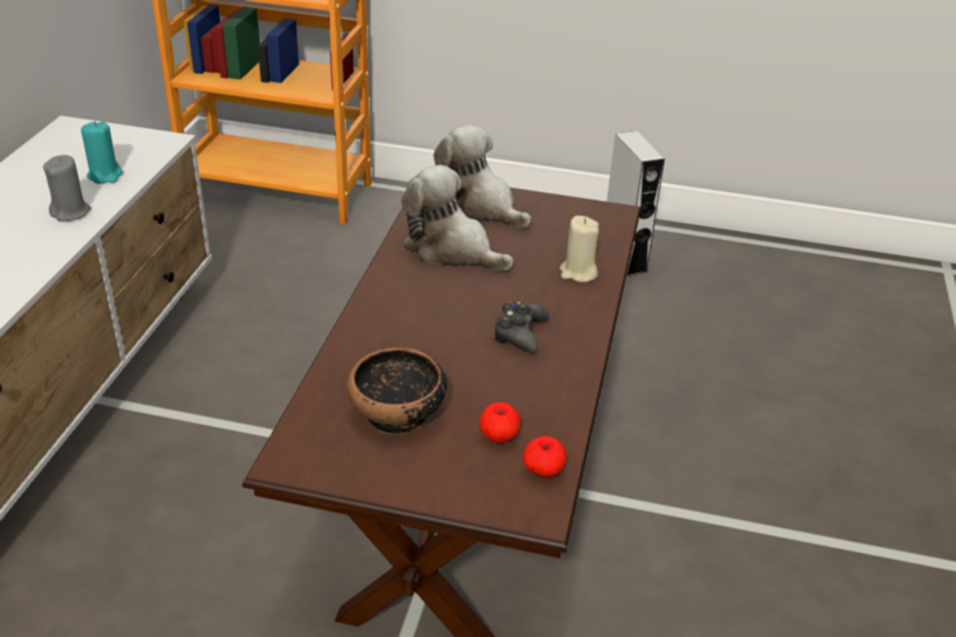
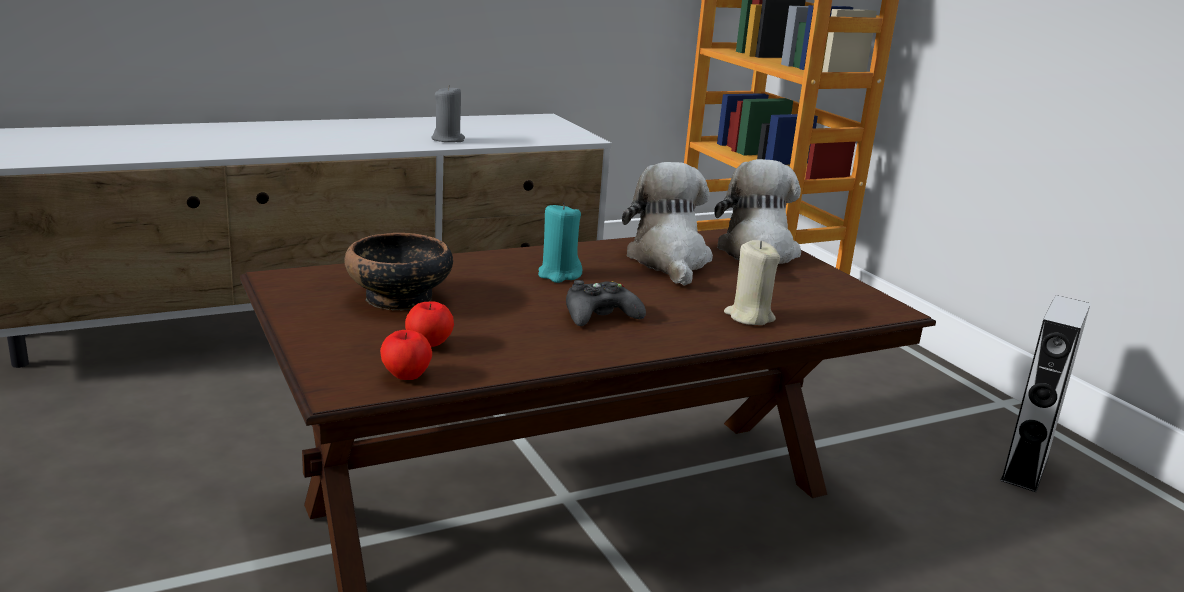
camera: 50 degrees right, 15 degrees down
turquoise candle [81,121,123,184] -> turquoise candle moved to [538,202,582,283]

